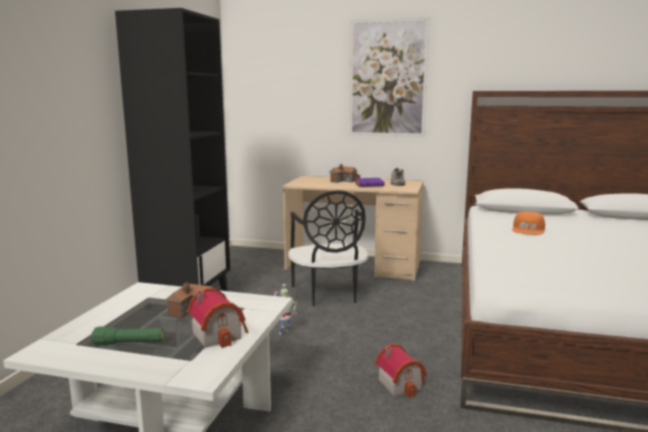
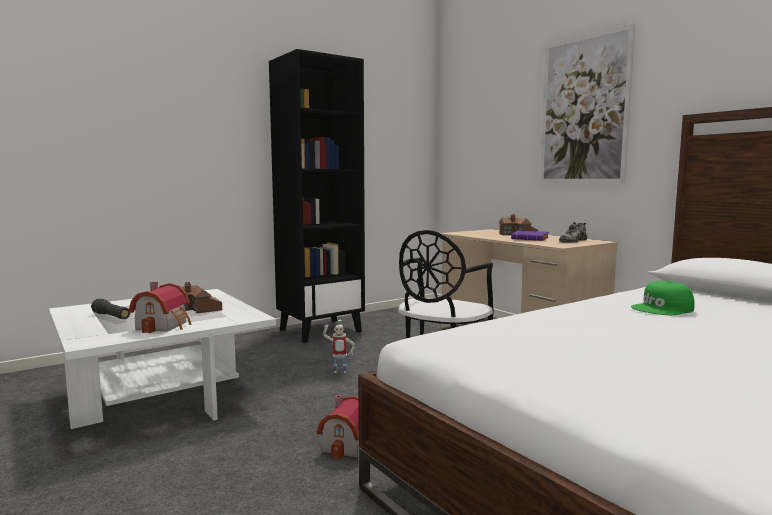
camera: 40 degrees right, 5 degrees down
green flashlight [91,326,164,346] -> black flashlight [91,299,130,319]
orange cap [512,211,545,235] -> green cap [631,281,695,315]

